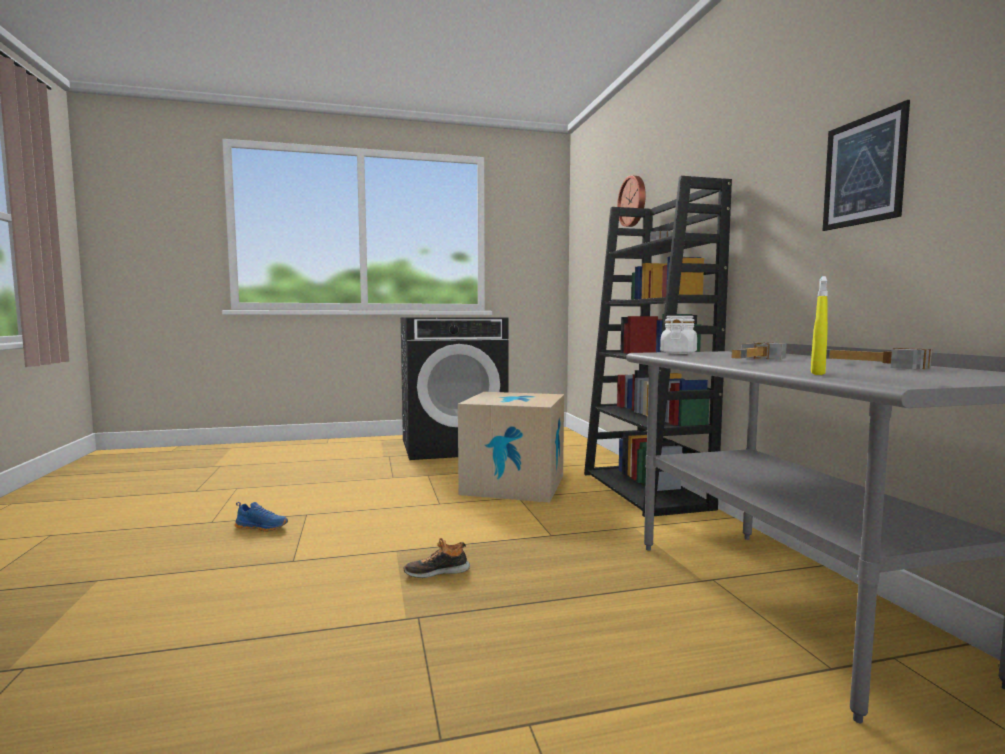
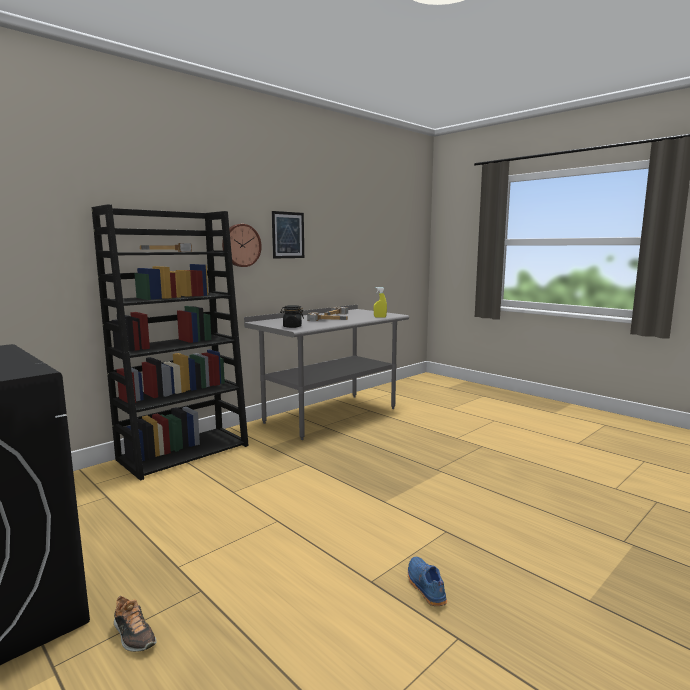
camera: 120 degrees left, 5 degrees up
shoe [404,538,470,578] -> shoe moved to [114,596,157,652]
cardboard box [458,392,564,502] -> none
wall clock [617,175,646,227] -> wall clock moved to [222,224,262,267]
white jar [660,316,697,354] -> black jar [280,305,304,328]

